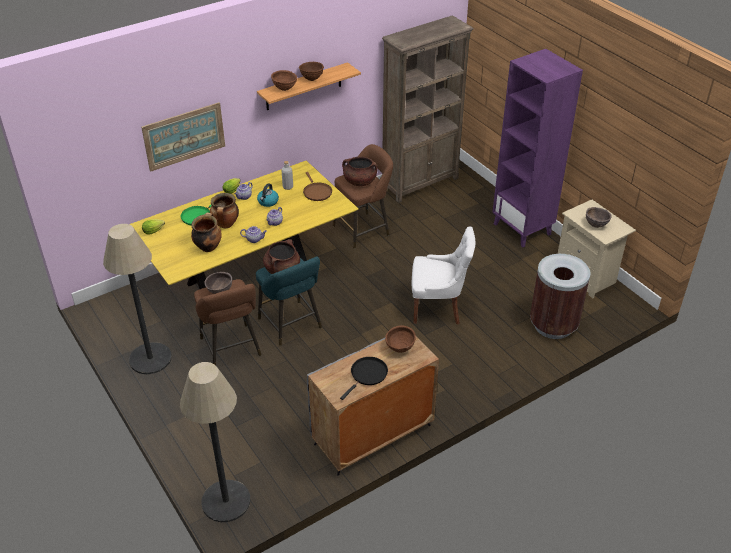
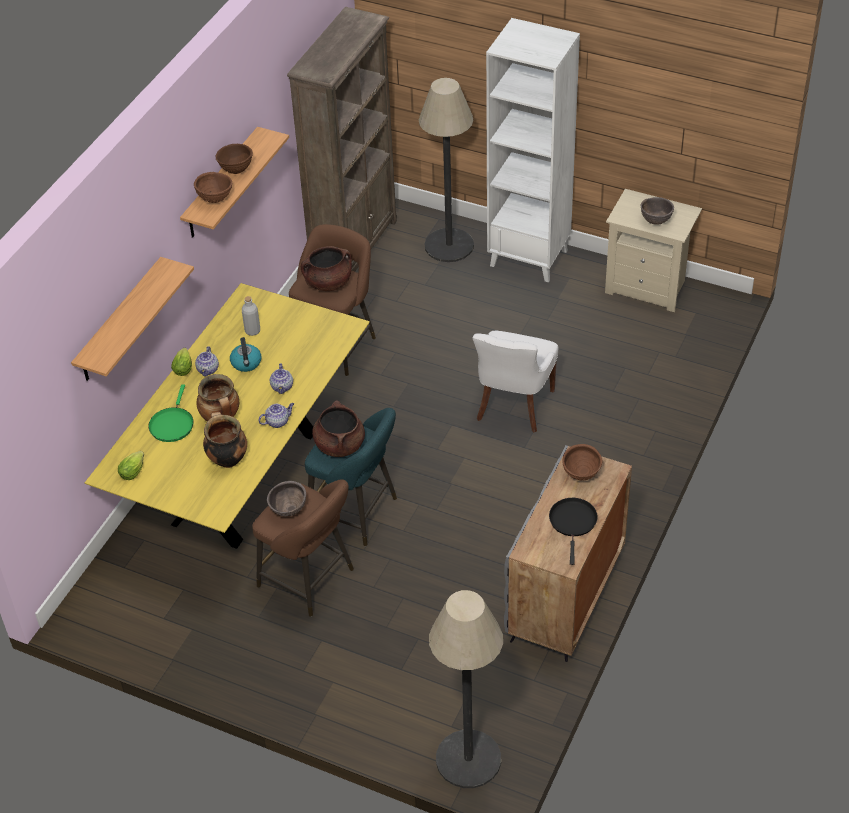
camera: 30 degrees left, 5 degrees up
floor lamp [103,224,172,374] -> floor lamp moved to [419,78,474,262]
picture [141,102,225,172] -> shelf [71,257,194,381]
brown frying pan [303,172,332,201] -> none
white chair [412,226,475,325] -> white chair turned 135 degrees clockwise [472,331,558,433]
purple bookcase [492,49,583,247] -> white bookcase [486,18,580,282]
brown trash can [530,254,591,339] -> none

